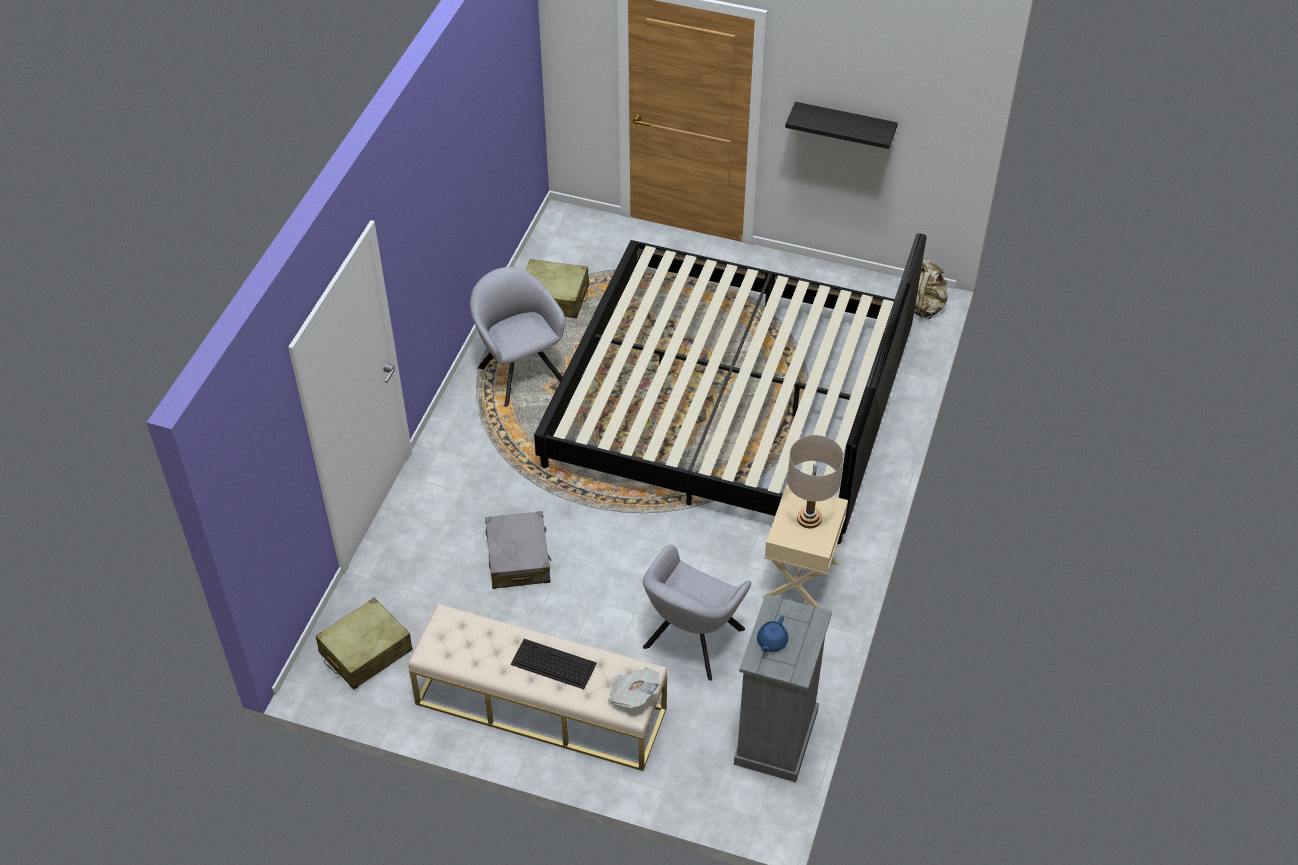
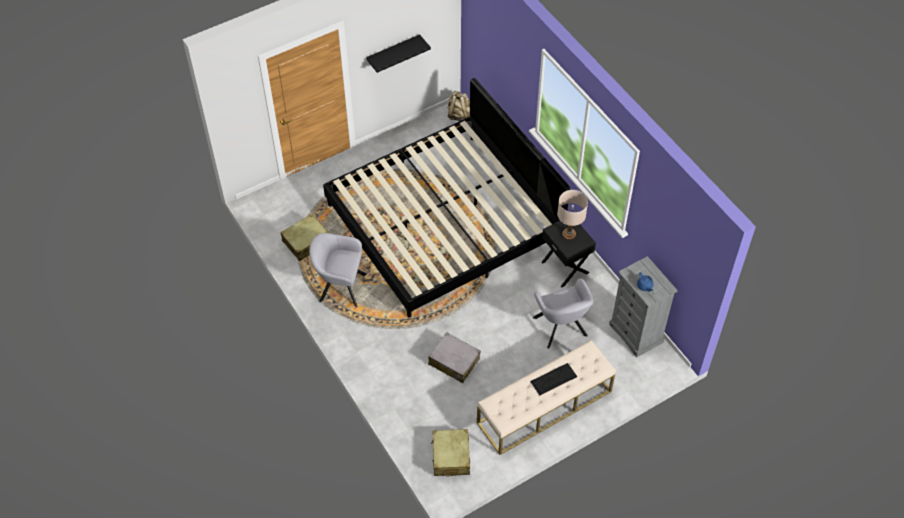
camera: 50 degrees left, 5 degrees up
newspaper [608,668,660,708] -> none
beige nightstand [762,485,848,609] -> black nightstand [541,221,596,287]

